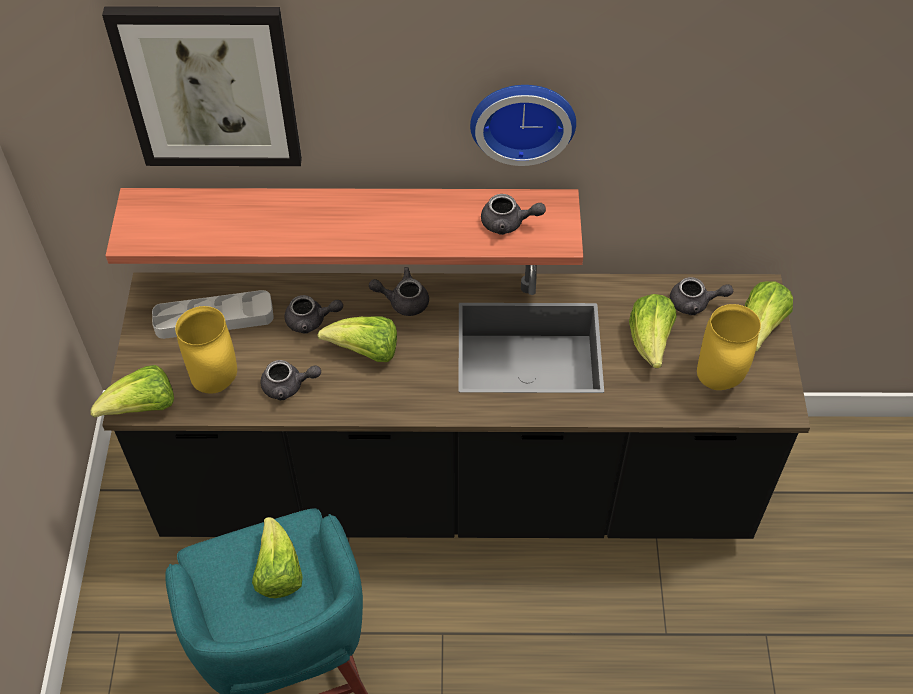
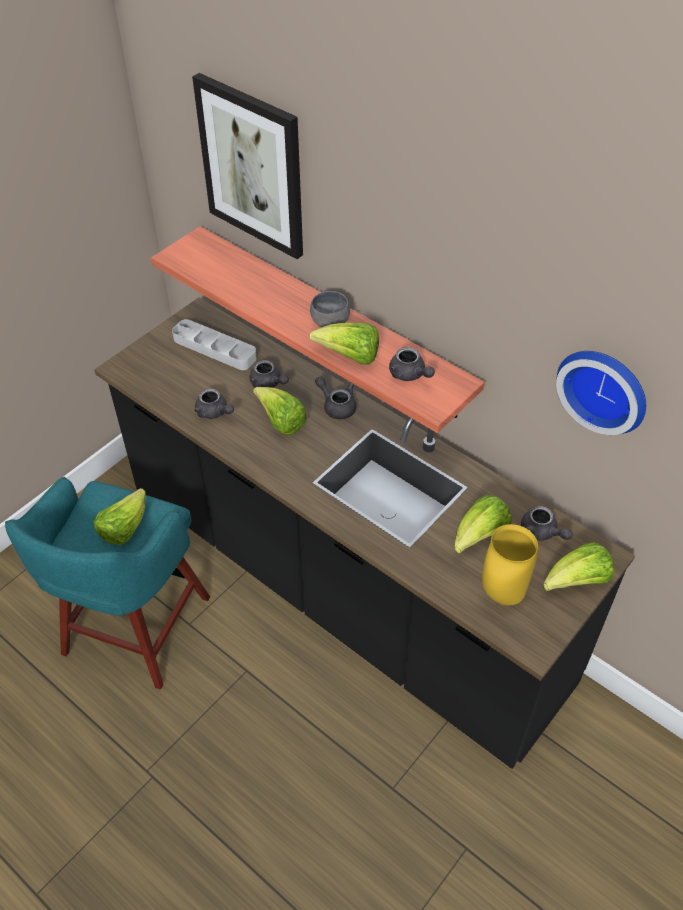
camera: 40 degrees right, 5 degrees down
lettuce [91,365,174,418] -> lettuce moved to [309,323,379,365]
yellow vase [175,306,237,393] -> none
wall clock [470,85,576,166] -> wall clock moved to [556,351,646,435]
none -> grey bowl [310,291,350,327]

